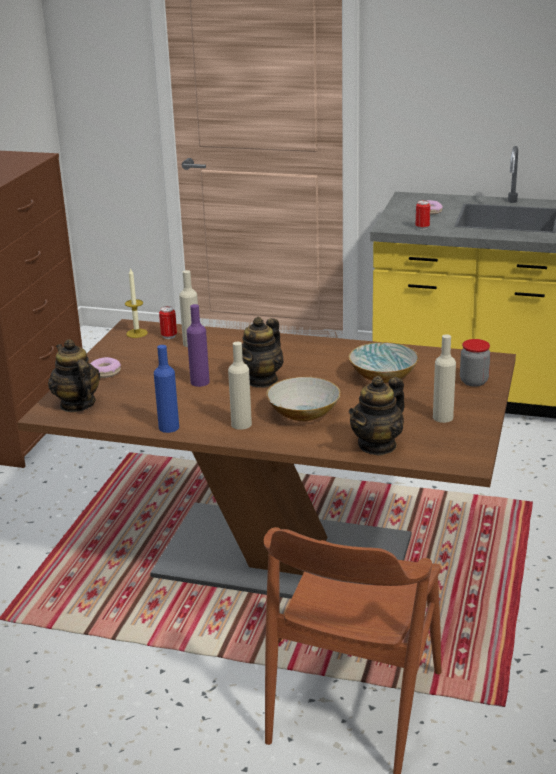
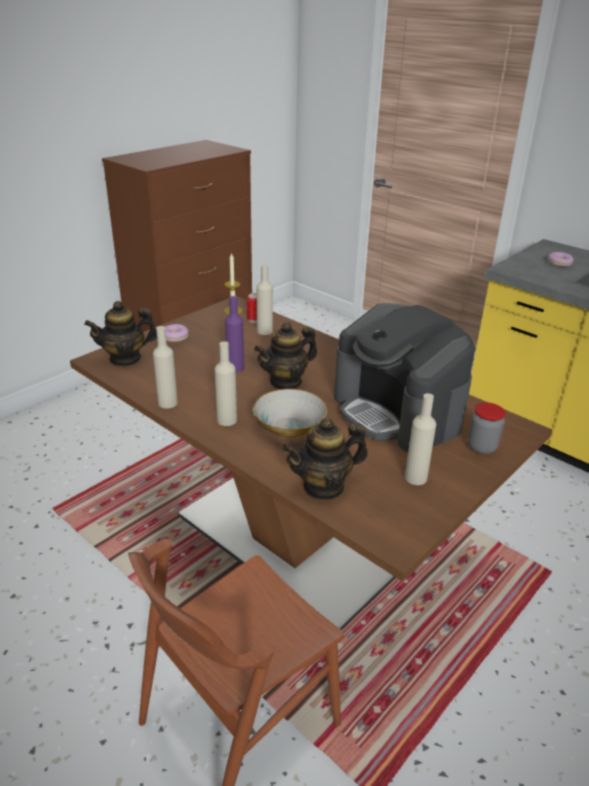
camera: 25 degrees right, 5 degrees up
teapot [48,339,100,412] -> teapot turned 105 degrees counterclockwise [84,301,157,366]
blue bottle [154,345,179,433] -> beige bottle [153,326,178,408]
bowl [349,342,419,383] -> coffee machine [334,303,475,452]
can [416,200,430,230] -> none

